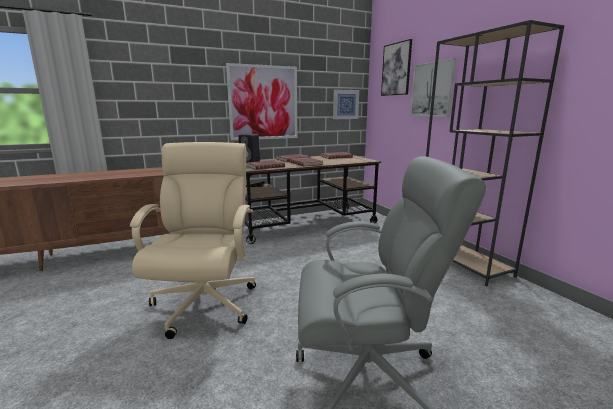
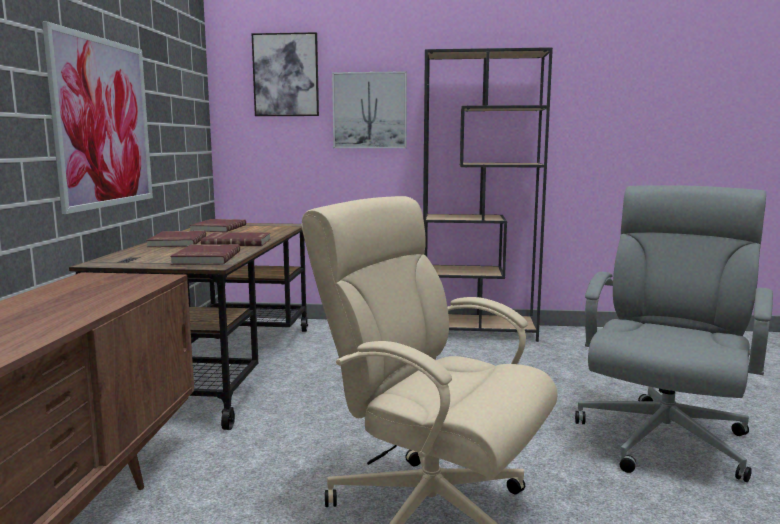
camera: 60 degrees left, 5 degrees down
black speaker [239,134,260,162] -> none
picture [333,89,359,119] -> none

